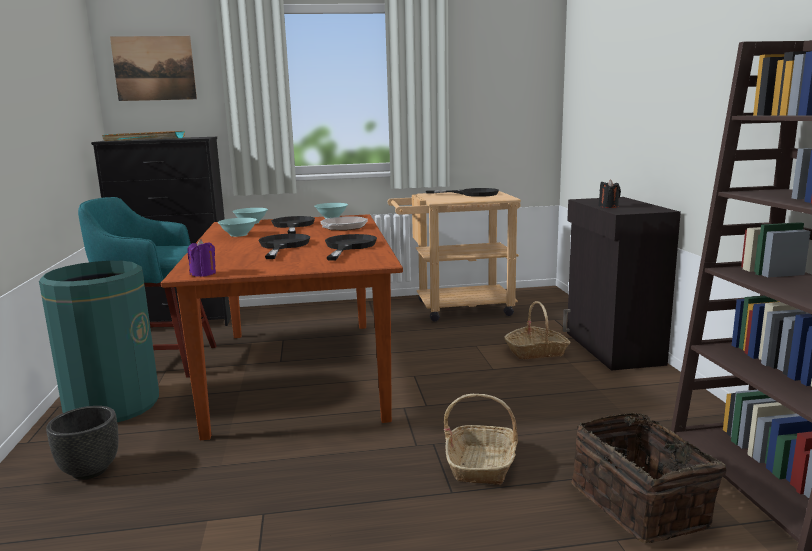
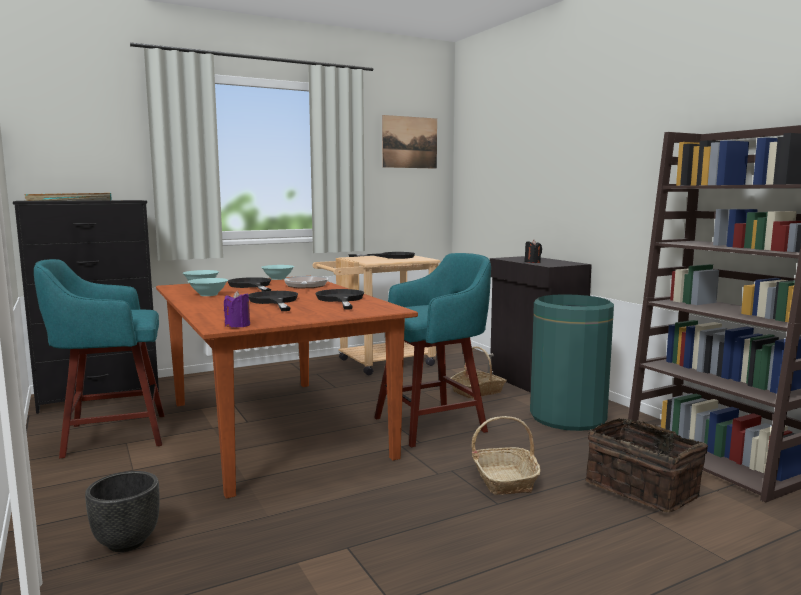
camera: 20 degrees left, 5 degrees down
green trash can [39,261,159,422] -> green trash can moved to [530,294,614,431]
picture [110,36,197,101] -> picture moved to [382,115,437,169]
none -> turquoise stool [374,253,491,447]

